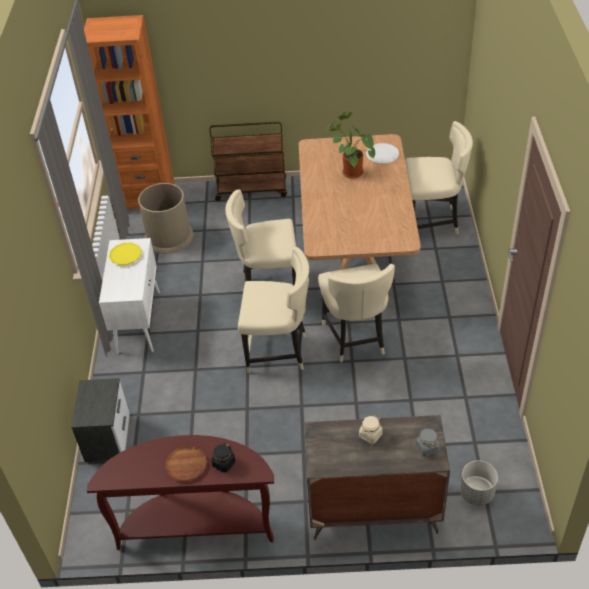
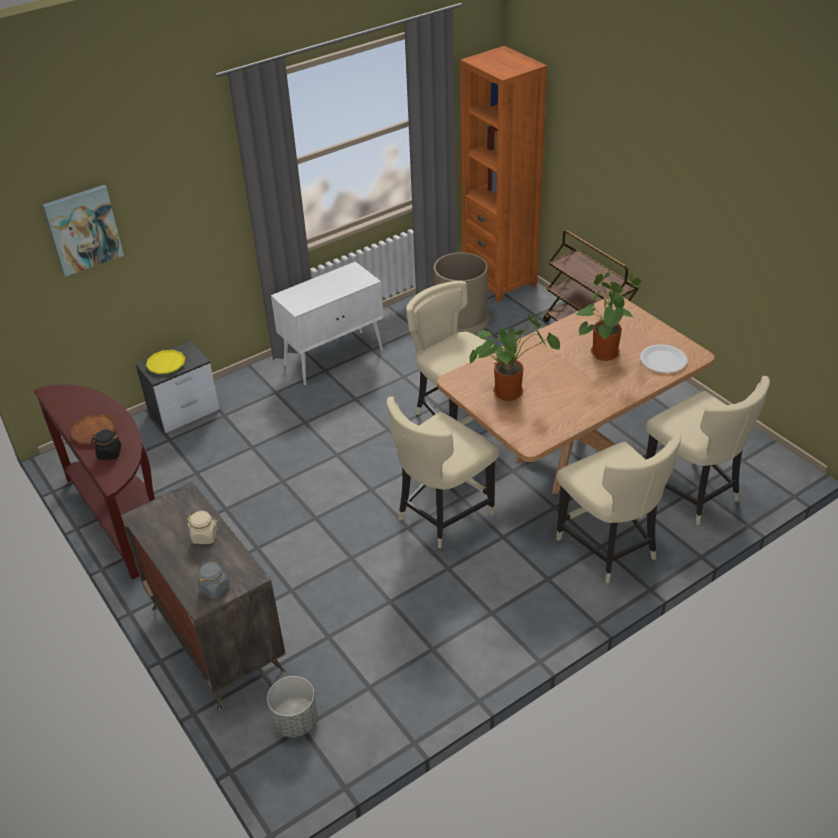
camera: 55 degrees right, 5 degrees down
yellow plate [109,243,142,265] -> yellow plate moved to [146,350,185,374]
beige chair [238,247,309,373] -> beige chair moved to [556,433,681,583]
none -> picture [42,185,124,277]
none -> potted plant [469,314,560,401]

